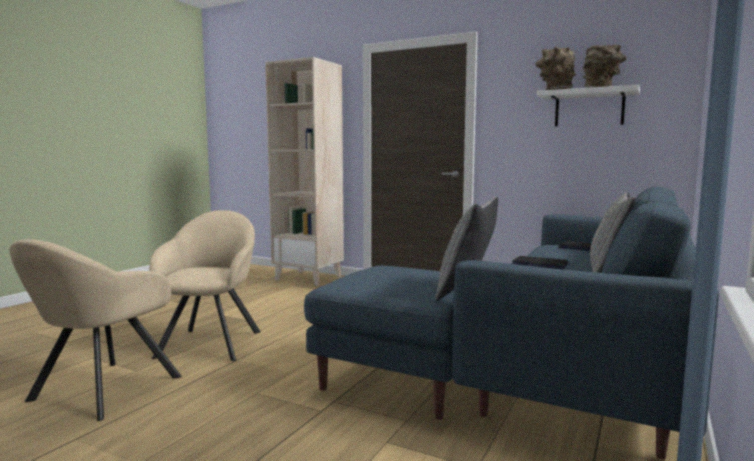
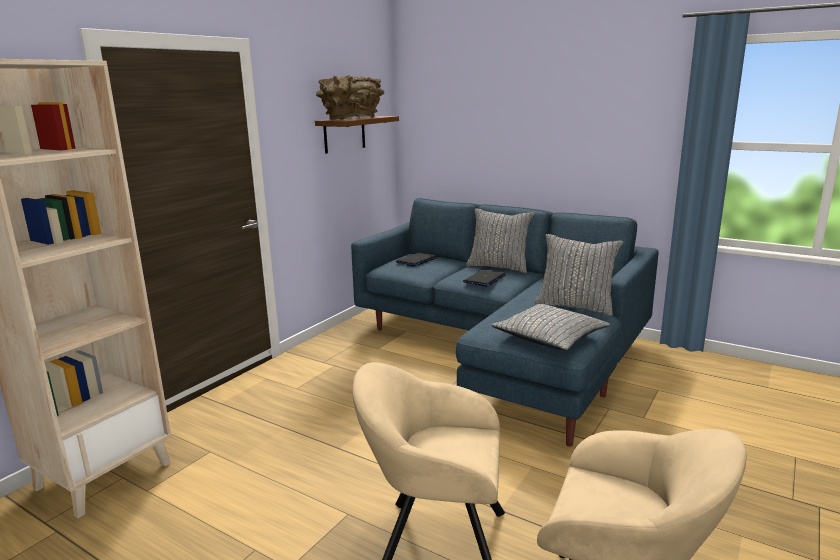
camera: 85 degrees left, 10 degrees up
white shelf [537,85,640,126] -> brown shelf [315,116,399,154]
none -> grey pillow [491,304,610,351]

